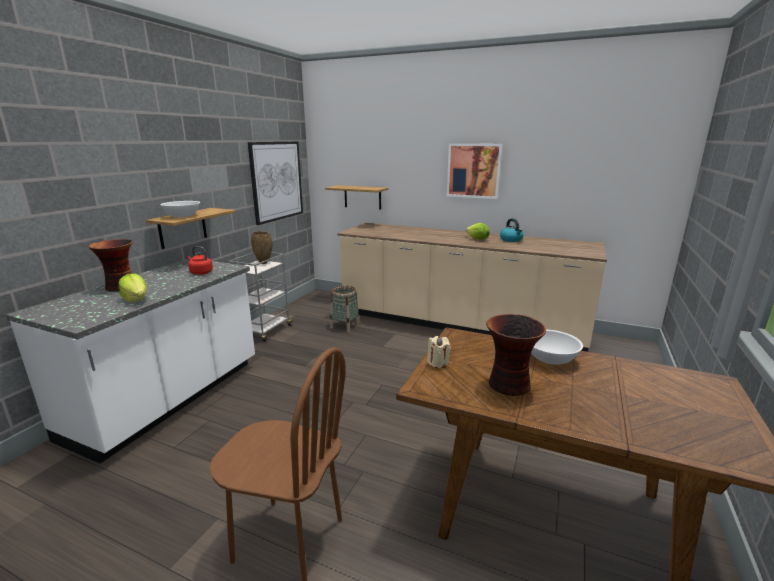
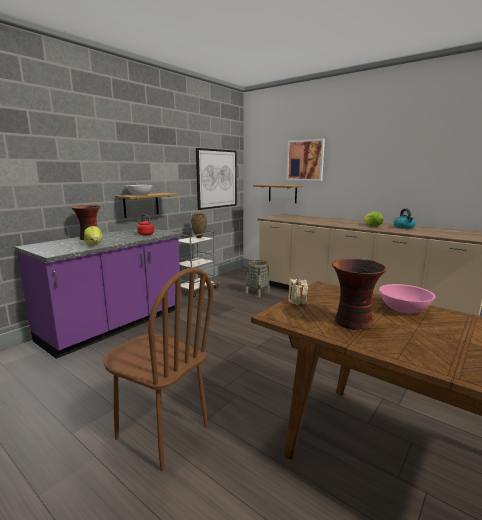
camera: 15 degrees right, 5 degrees down
white counter [6,259,255,463] -> purple counter [15,228,181,359]
picture [446,143,503,199] -> picture moved to [287,139,325,181]
white bowl [531,330,583,365] -> pink bowl [379,284,436,313]

